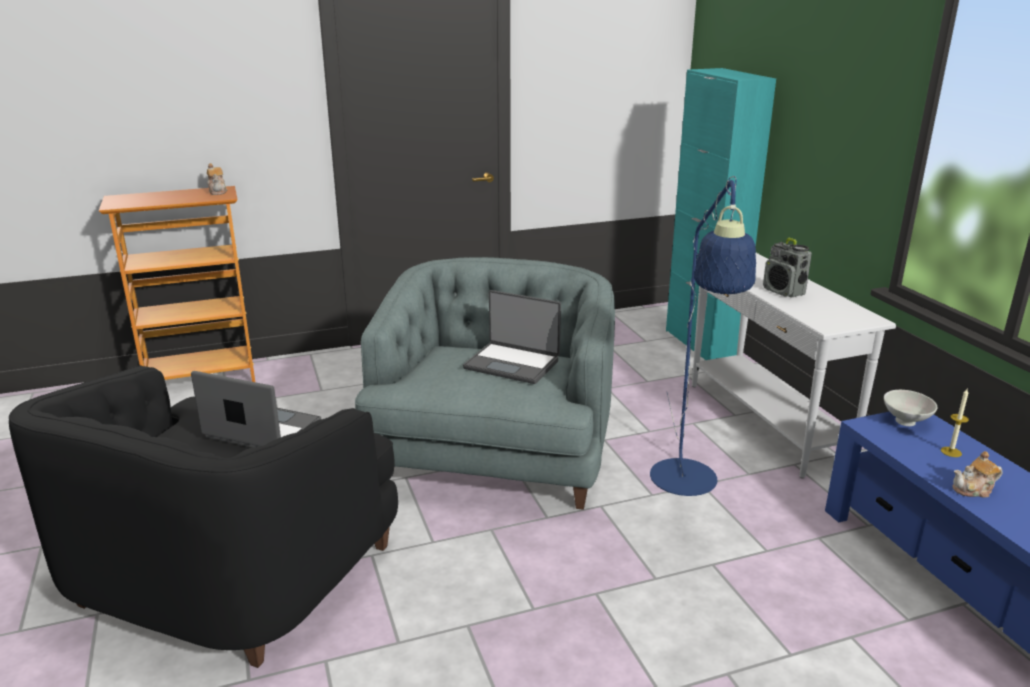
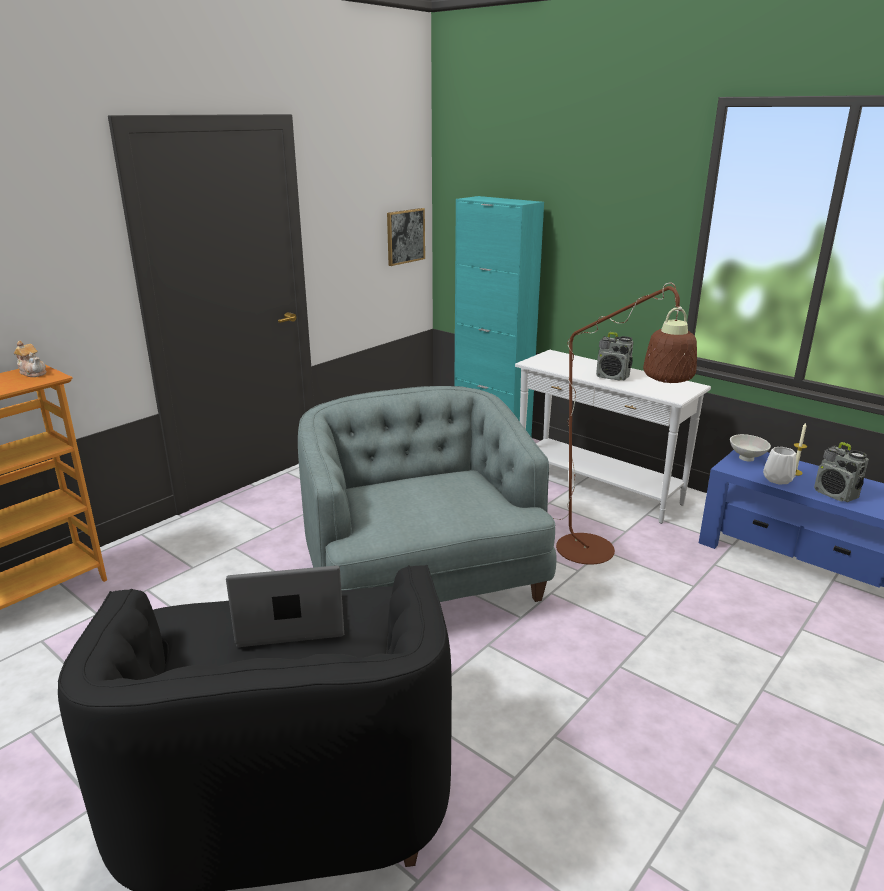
camera: 30 degrees left, 0 degrees up
laptop [463,290,561,384] -> none
blue floor lamp [650,176,756,496] -> brown floor lamp [553,283,697,565]
teapot [952,451,1003,497] -> radio [814,442,869,502]
none -> picture [387,208,425,266]
none -> white vase [763,447,796,484]

